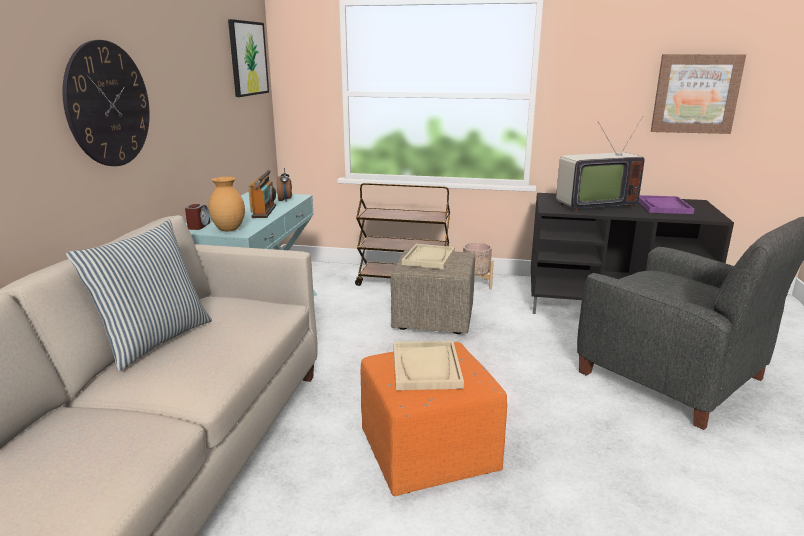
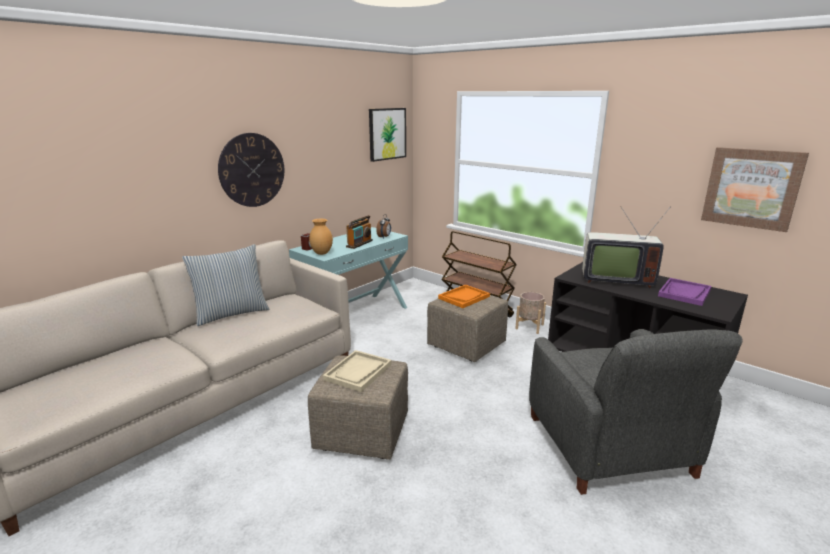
camera: 30 degrees right, 0 degrees up
orange ottoman [361,342,507,496] -> beige ottoman [308,355,408,460]
beige tray [402,244,455,269] -> orange tray [438,284,490,308]

